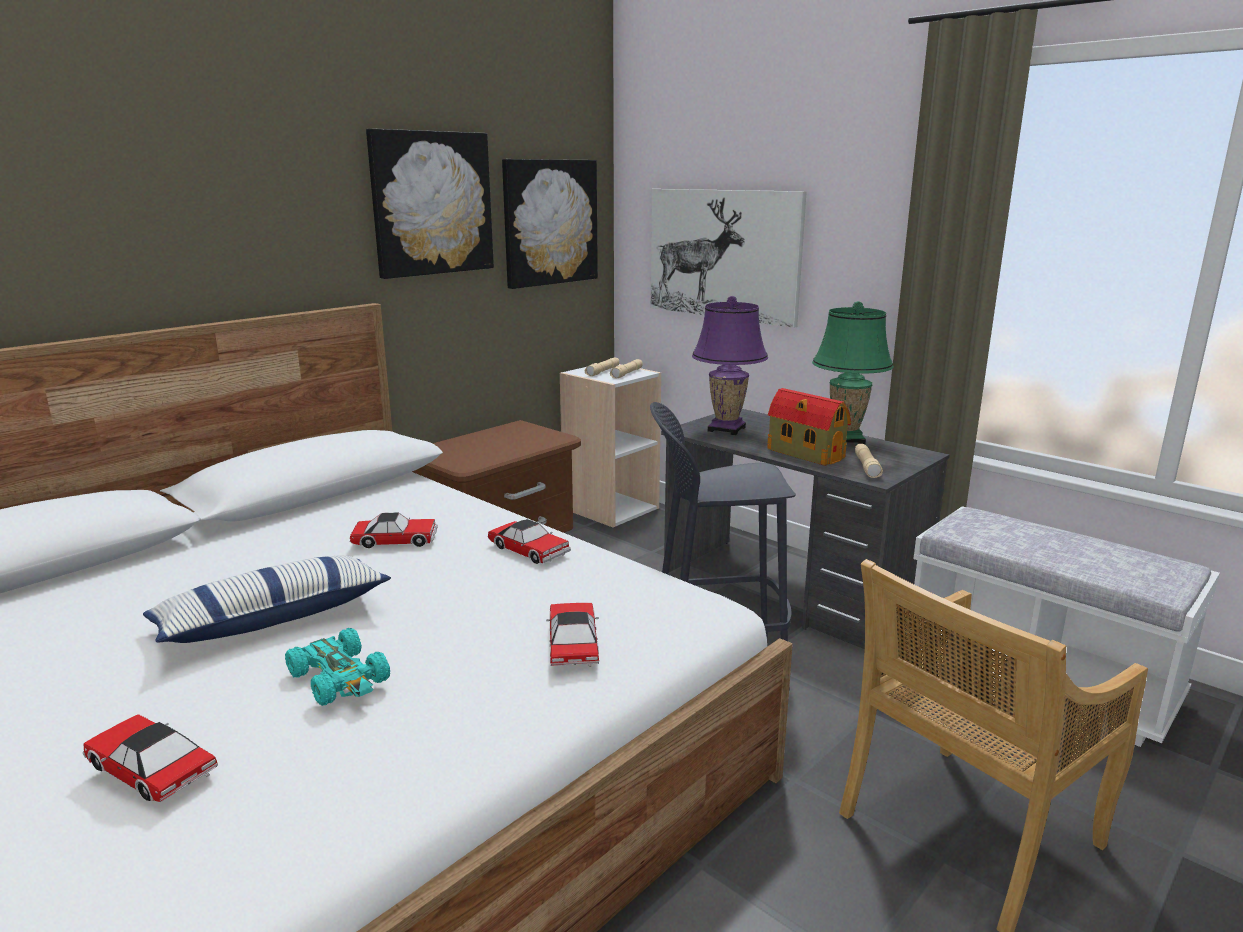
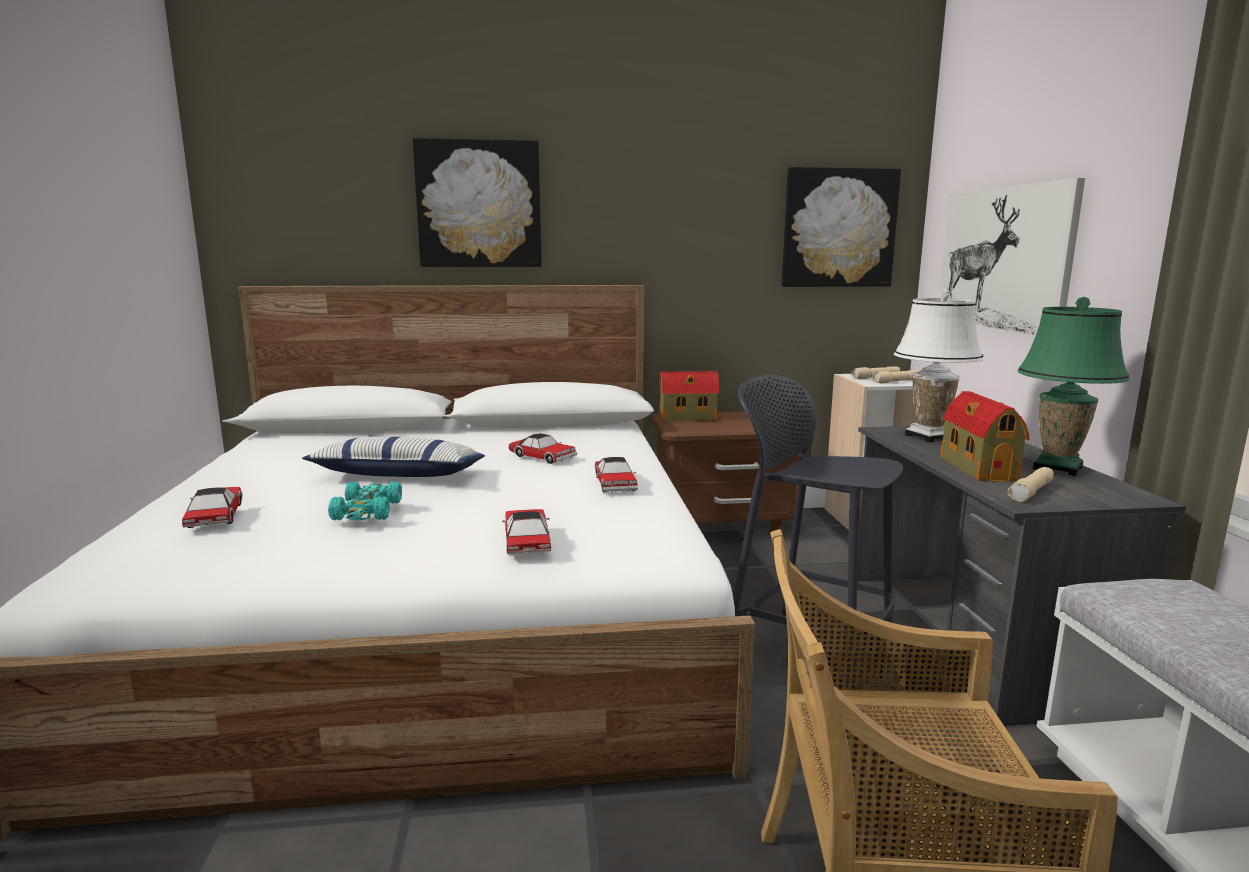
camera: 40 degrees right, 5 degrees down
picture [366,128,494,279] -> picture moved to [412,138,542,267]
toy car [546,603,599,667] -> toy car turned 45 degrees counterclockwise [502,509,551,555]
purple table lamp [692,296,768,435] -> white table lamp [894,289,984,443]
none -> toy house [659,371,719,421]

